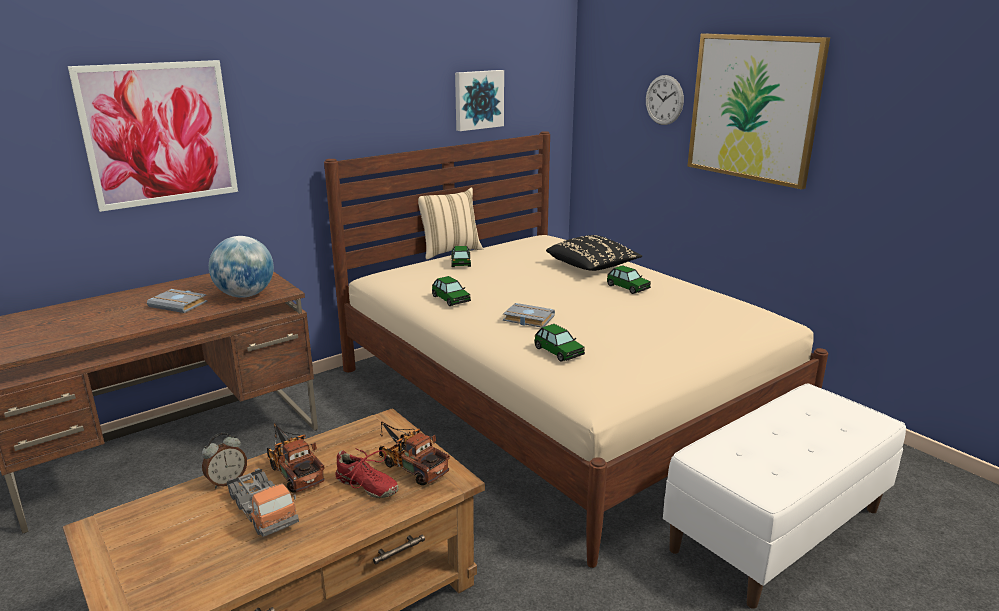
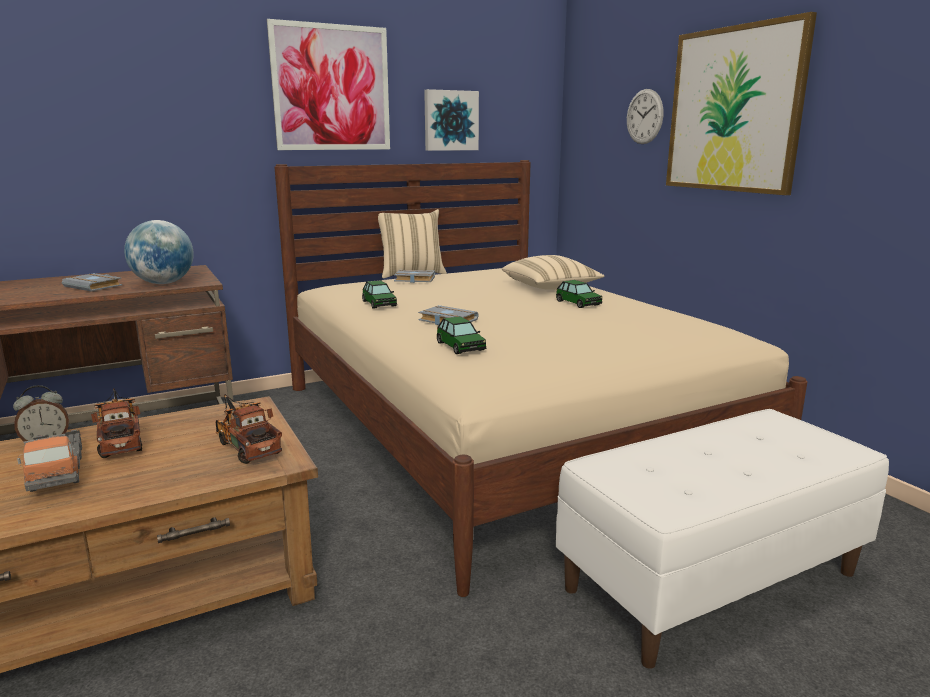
camera: 10 degrees right, 5 degrees down
picture [68,60,238,212] -> picture moved to [267,19,390,150]
red shoe [335,448,399,498] -> none
toy car [450,246,471,267] -> grey book [394,270,435,283]
black pillow [546,235,642,271] -> beige pillow [502,255,604,290]

